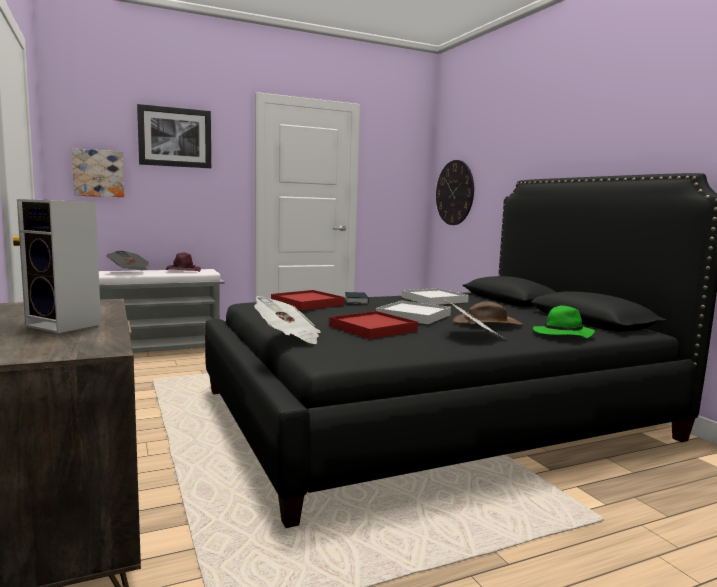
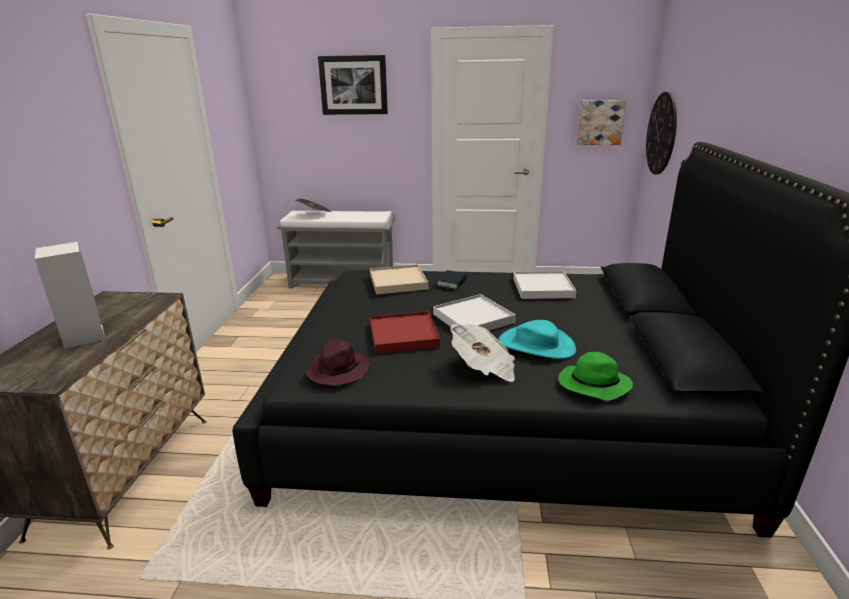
camera: 30 degrees right, 15 degrees up
picture [72,148,124,197] -> picture moved to [577,100,626,145]
purple hat [166,253,201,272] -> purple hat moved to [305,339,370,386]
newspaper [254,296,320,344] -> none
red tray [271,290,345,310] -> beige tray [370,264,428,294]
brown hat [452,301,523,326] -> turquoise hat [498,320,576,359]

